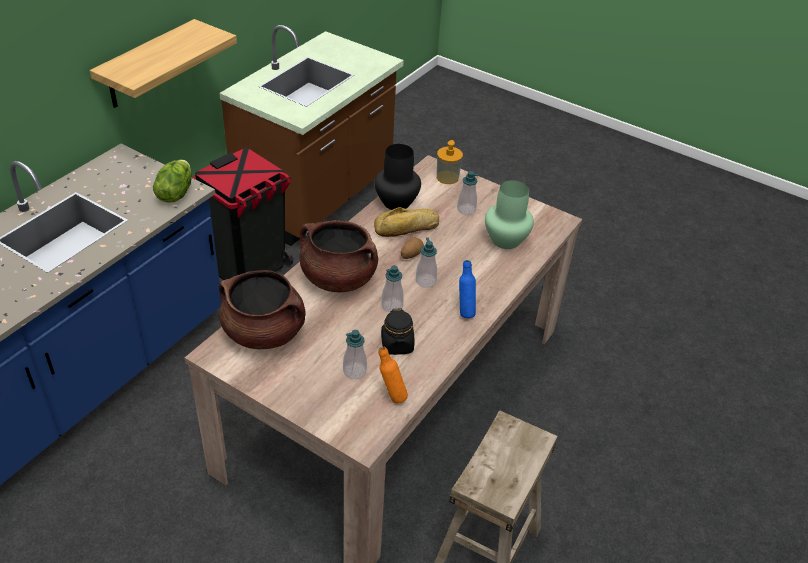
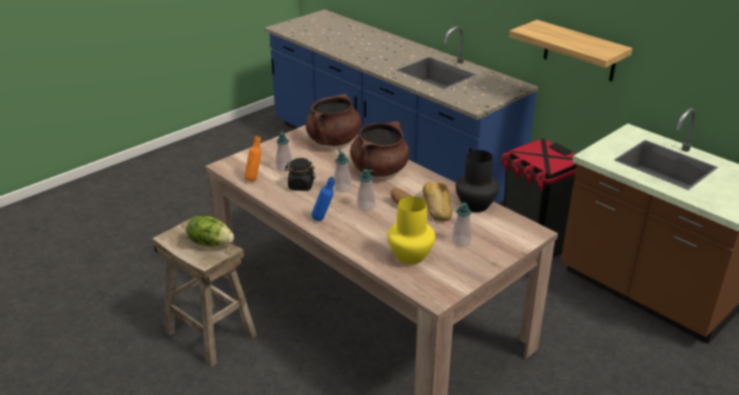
camera: 105 degrees right, 10 degrees down
lettuce [153,160,192,203] -> lettuce moved to [186,216,234,247]
soap dispenser [437,140,463,184] -> none
green vase [485,180,534,249] -> yellow vase [387,196,435,265]

